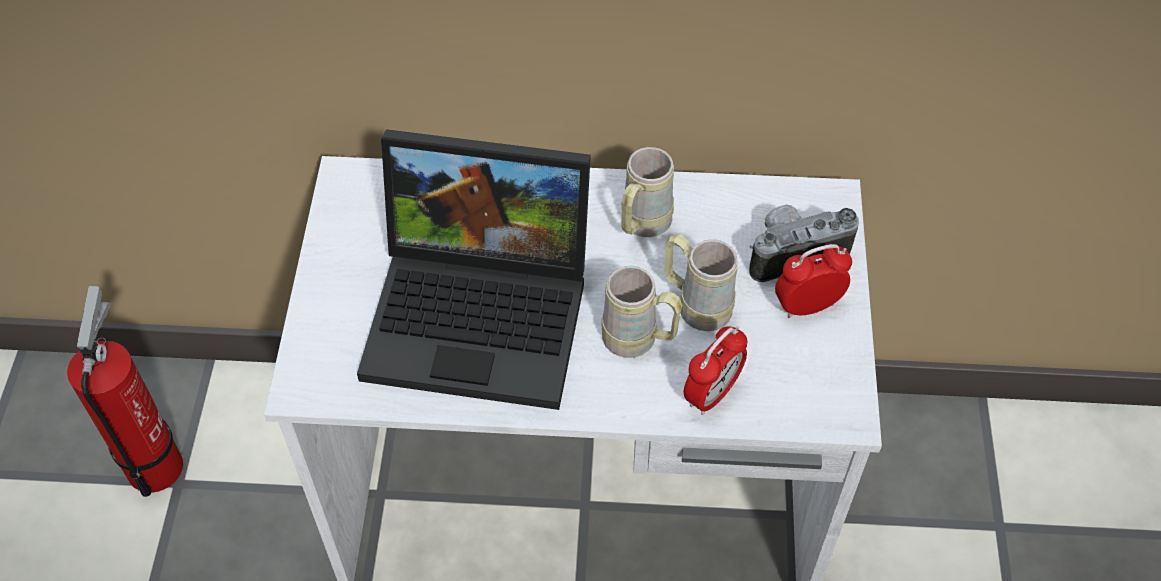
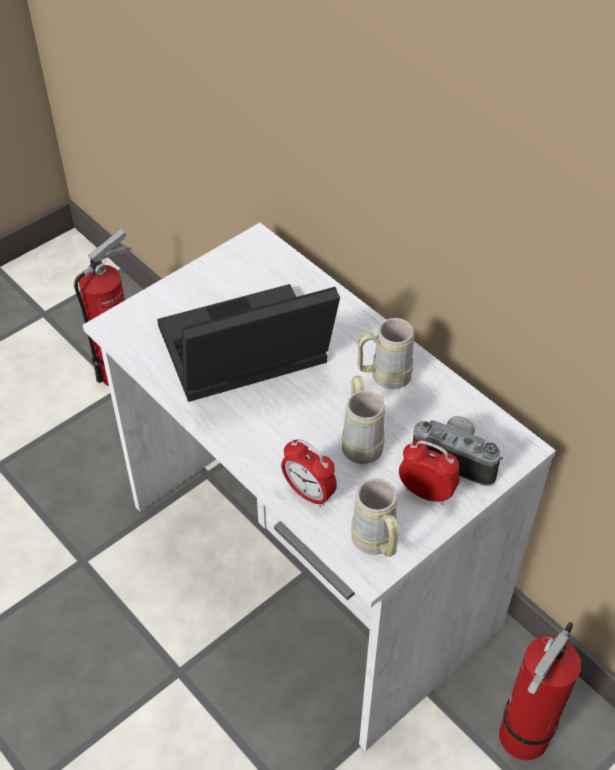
camera: 45 degrees right, 5 degrees down
laptop [357,129,591,410] -> laptop turned 105 degrees clockwise [157,284,340,402]
beige mug [601,266,682,358] -> beige mug moved to [351,479,399,557]
alarm clock [683,326,747,415] -> alarm clock turned 45 degrees clockwise [281,439,337,507]
none -> fire extinguisher [499,622,581,760]

